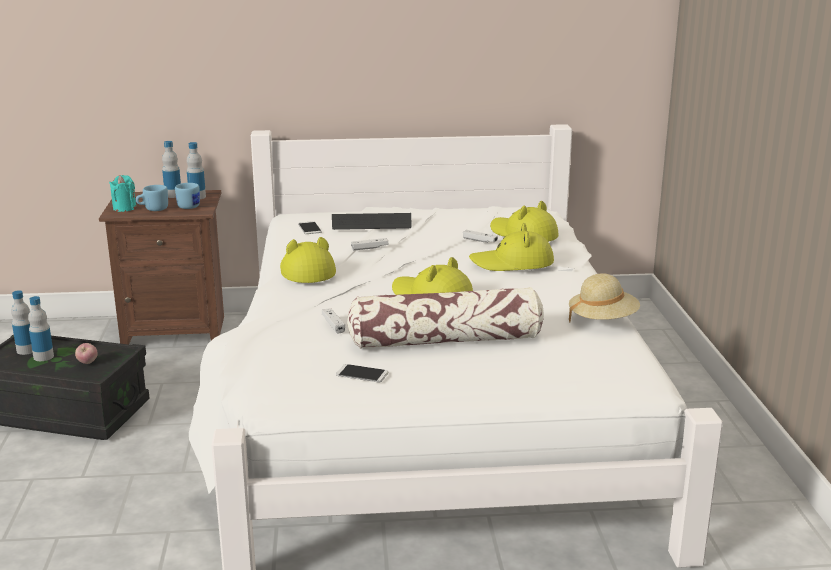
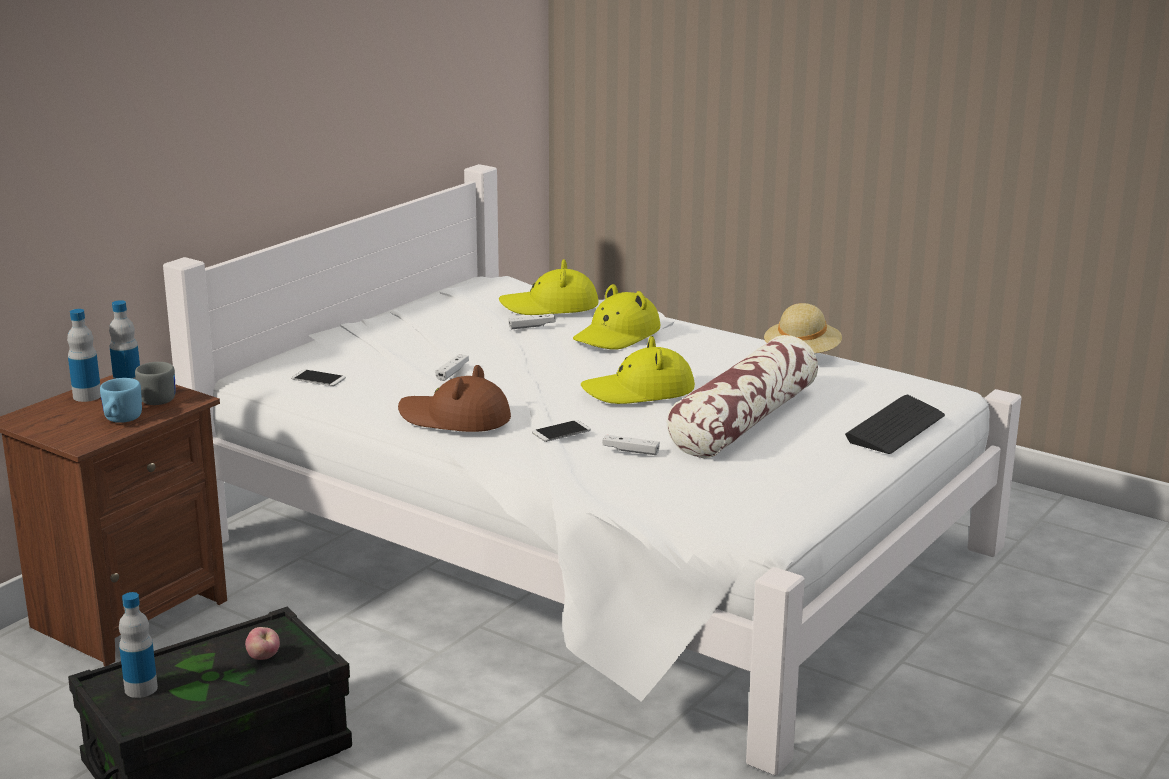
camera: 50 degrees left, 0 degrees up
bottle [28,296,54,361] -> none
turquoise candle [109,175,137,212] -> none
blue mug [175,183,200,209] -> grey mug [135,362,176,405]
yellow hat [280,237,336,283] -> brown hat [398,365,511,432]
keyboard [332,213,411,230] -> keyboard moved to [845,395,945,454]
phone [336,364,389,382] -> phone moved to [532,420,591,442]

